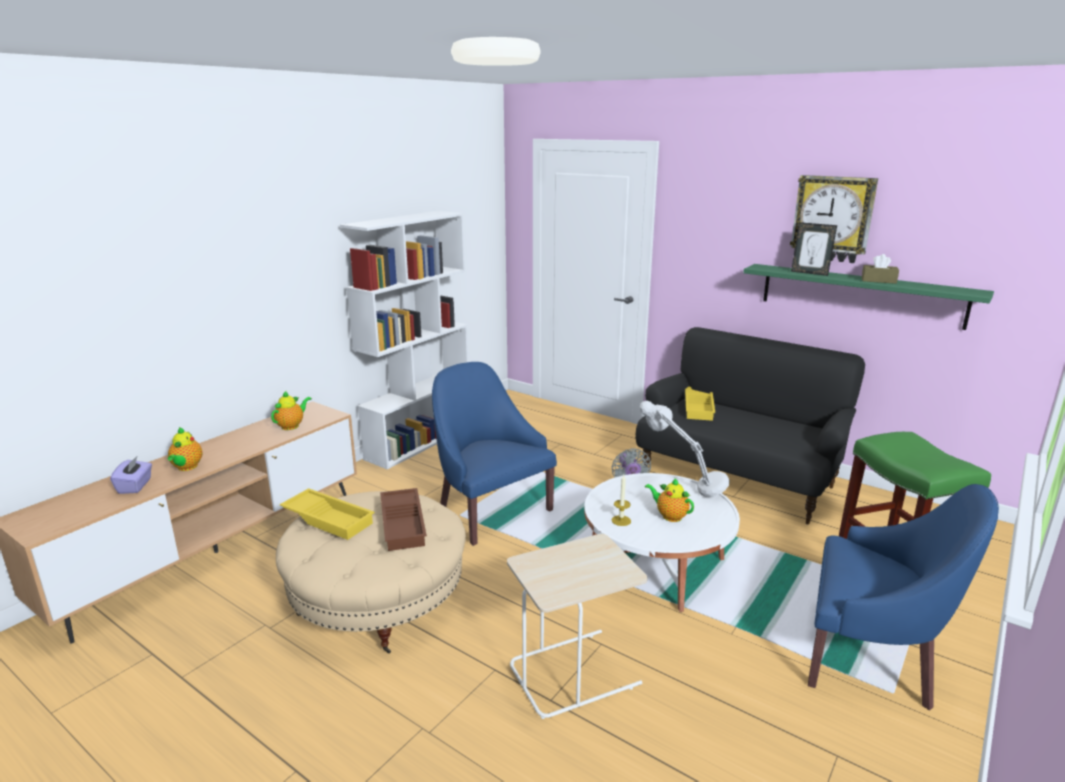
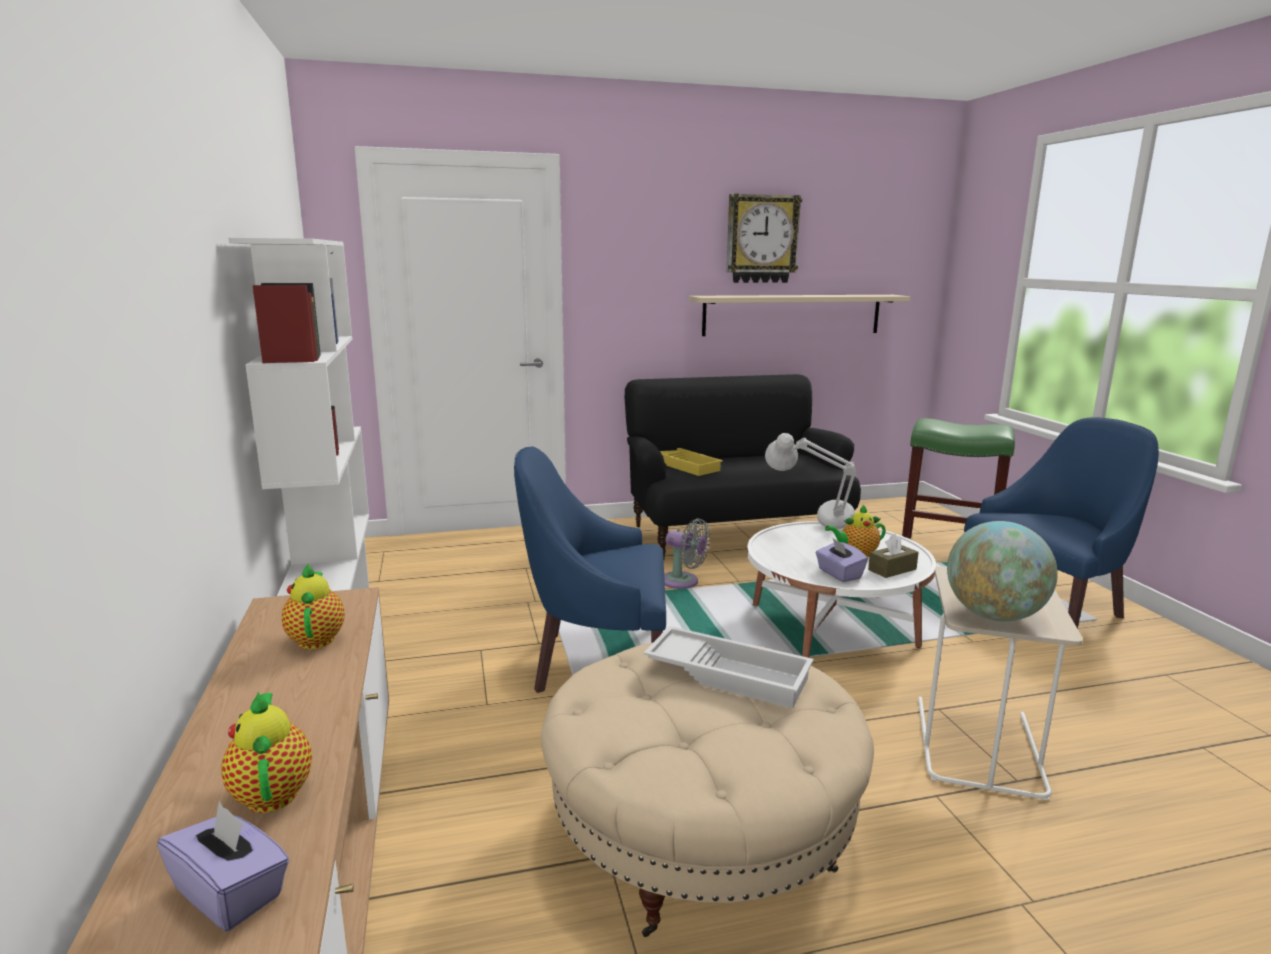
camera: 50 degrees left, 5 degrees down
teapot [168,427,202,471] -> teapot turned 150 degrees counterclockwise [221,692,312,813]
yellow tray [280,488,375,540] -> none
brown tray [380,488,427,551] -> white tray [644,626,814,708]
candle [612,475,631,526] -> purple tissue box [816,537,868,582]
green shelf [743,264,994,330] -> beige shelf [689,295,910,336]
picture frame [791,222,837,276] -> none
brown tissue box [862,254,899,284] -> brown tissue box moved to [868,534,919,578]
none -> globe [947,521,1058,621]

